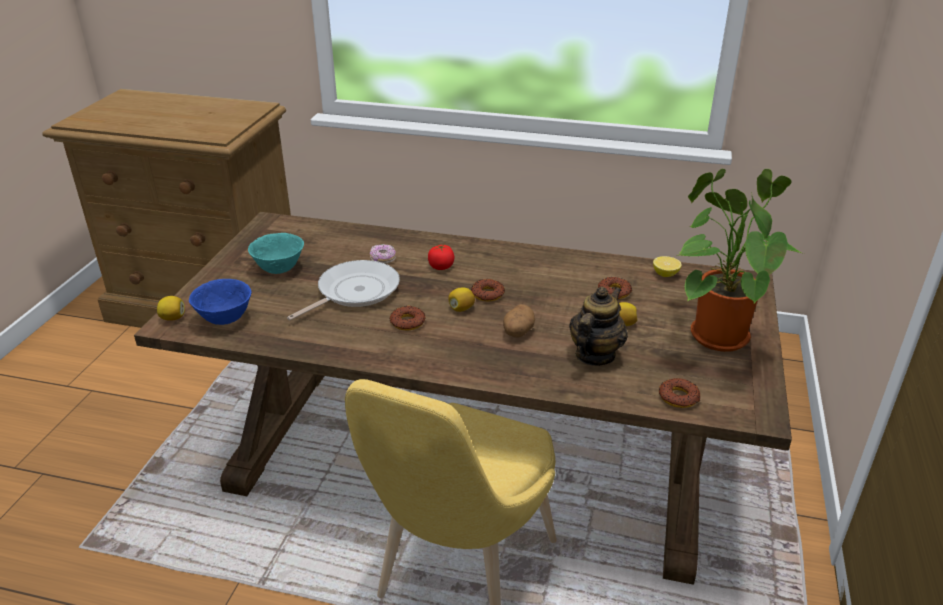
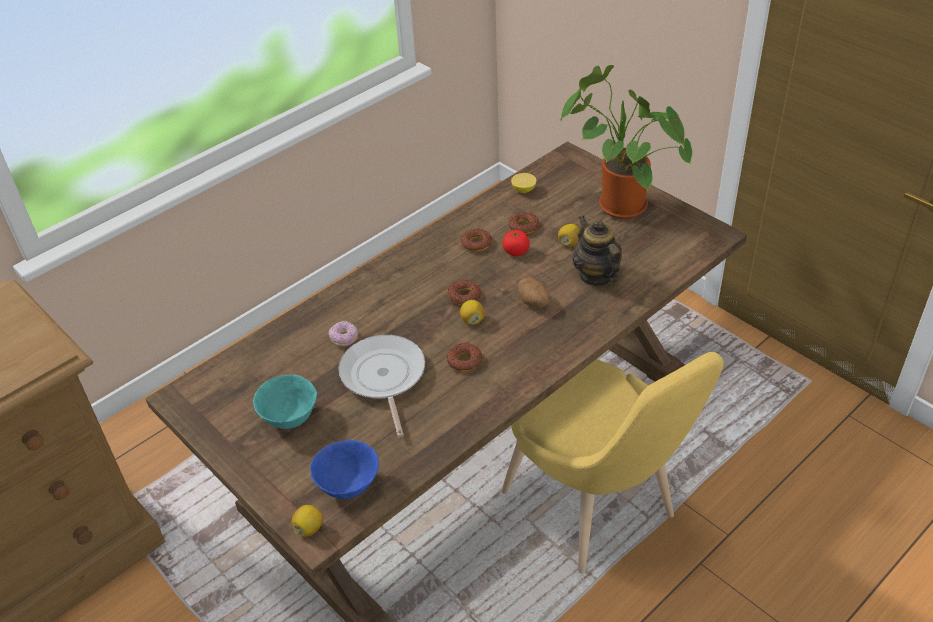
camera: 55 degrees left, 10 degrees up
tomato [428,244,455,270] -> tomato moved to [503,230,530,256]
donut [659,378,700,408] -> donut moved to [461,228,492,252]

